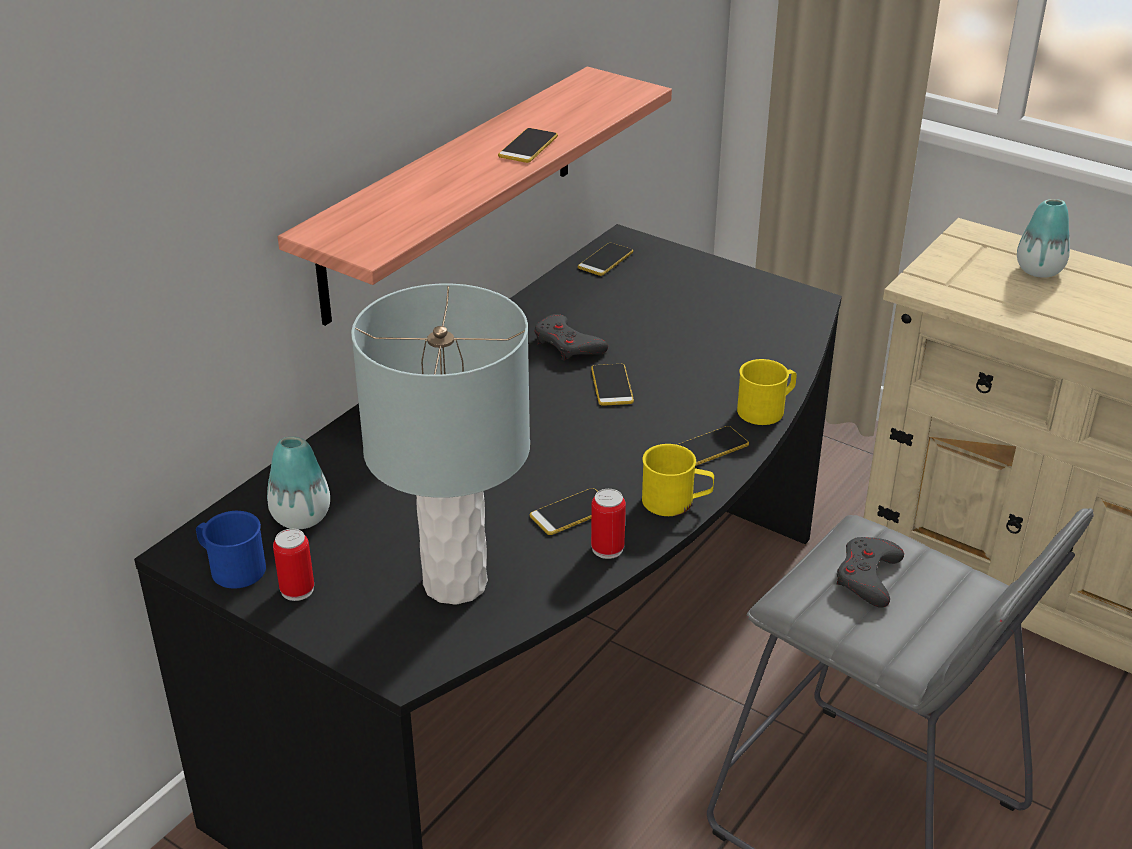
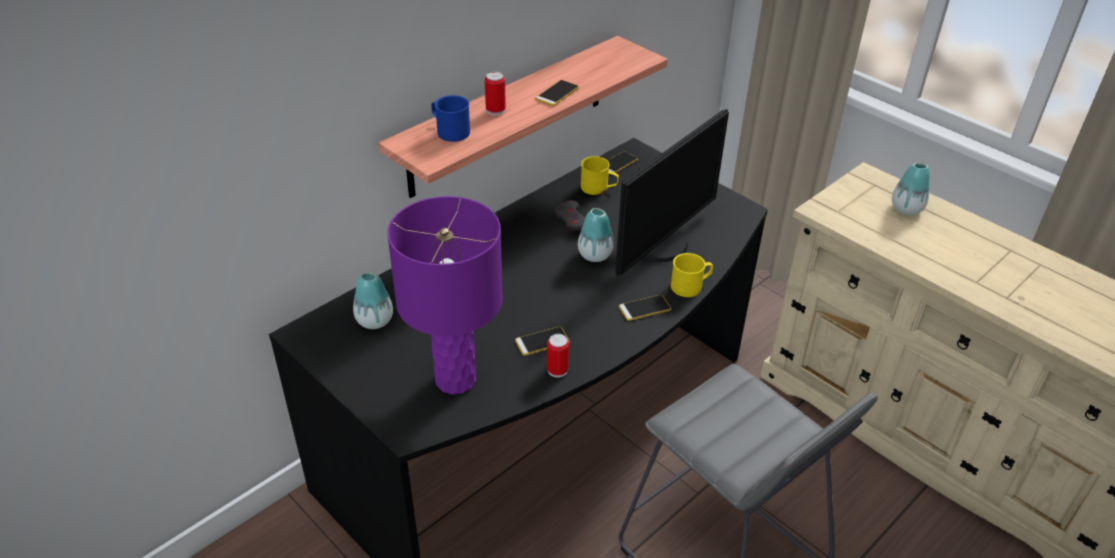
camera: 10 degrees right, 5 degrees up
blue mug [196,511,266,588] -> blue mug moved to [431,95,470,142]
can [273,529,314,601] -> can moved to [485,72,506,115]
grey table lamp [351,284,530,605] -> purple table lamp [387,196,503,395]
phone [591,364,634,406] -> vase [578,208,614,262]
yellow mug [642,444,714,516] -> yellow mug moved to [581,156,619,195]
grey game controller [837,537,904,608] -> none
none -> monitor [615,109,729,276]

